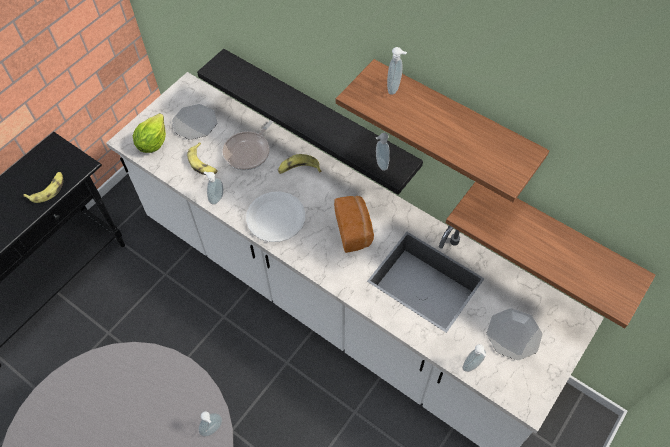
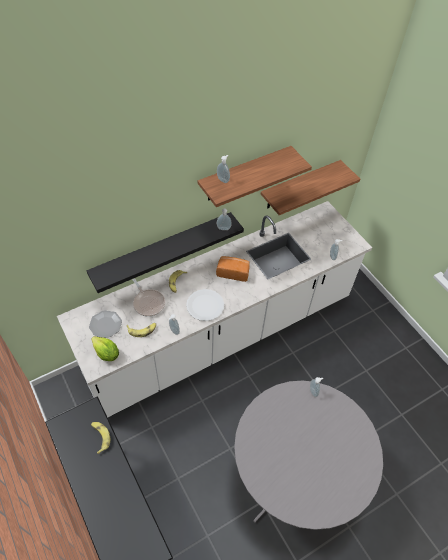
camera: 70 degrees left, 5 degrees down
plate [487,308,542,360] -> none

